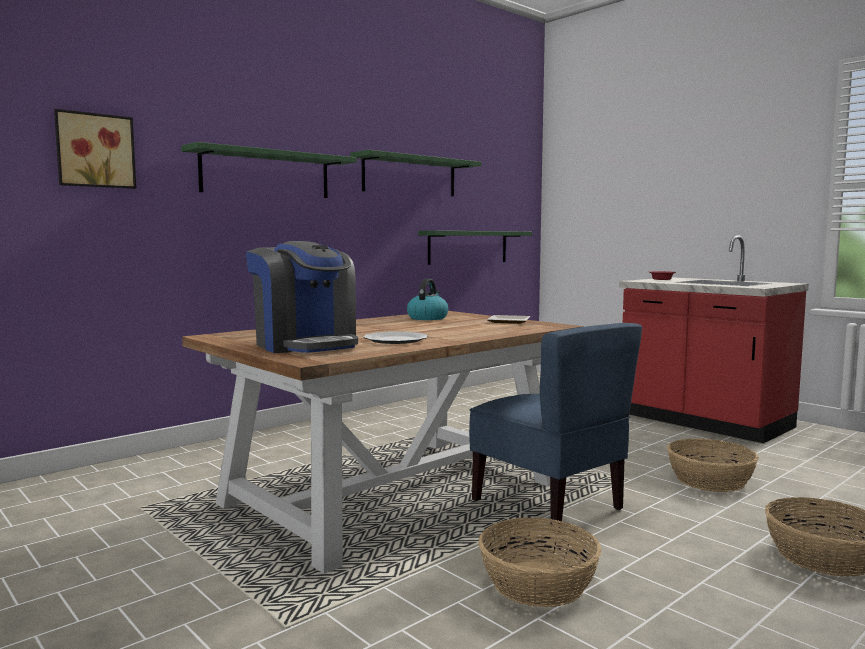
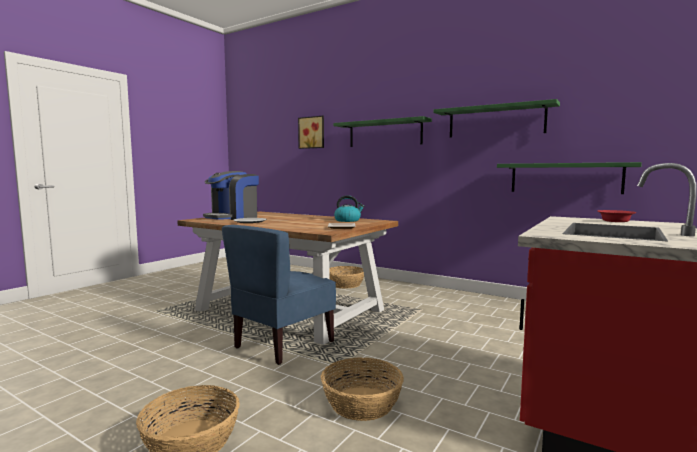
camera: 75 degrees right, 0 degrees up
basket [479,518,601,607] -> basket moved to [329,266,364,289]

